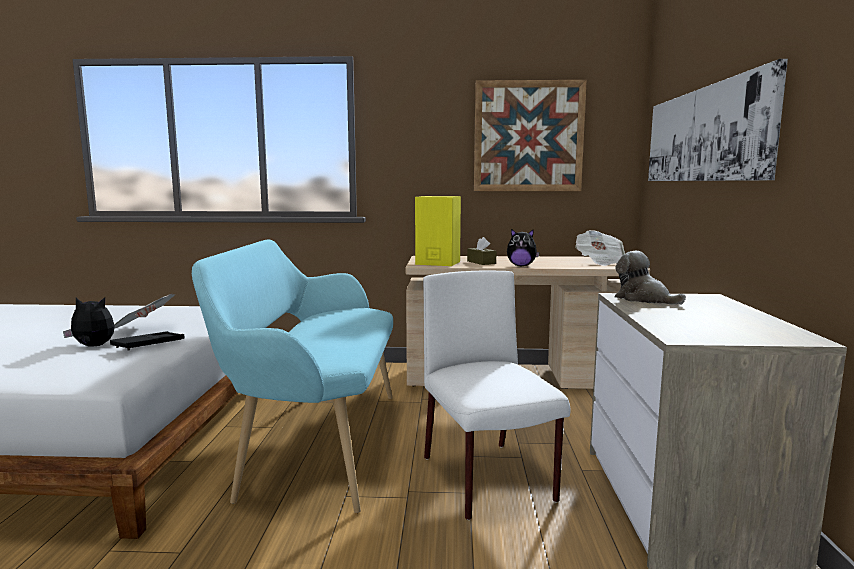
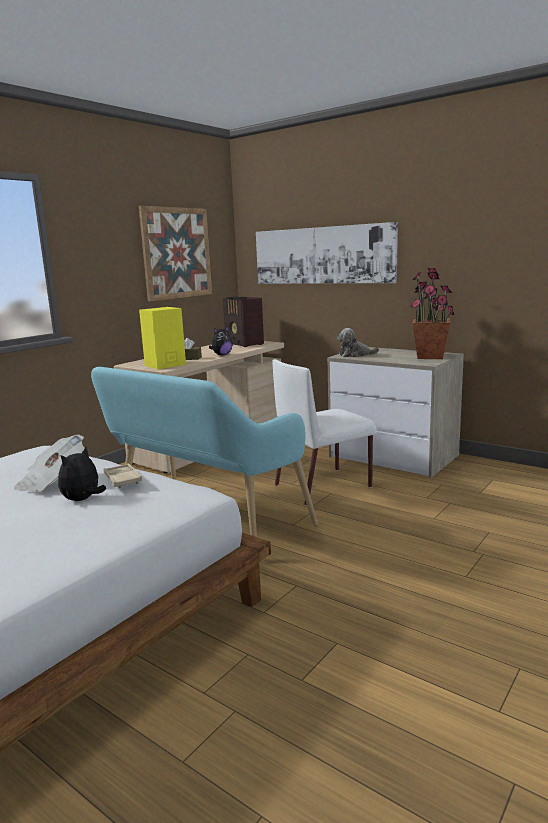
camera: 55 degrees left, 5 degrees up
black tray [110,331,184,351] -> beige tray [103,463,142,488]
white chair [423,271,570,520] -> white chair turned 45 degrees counterclockwise [273,359,377,505]
newspaper [575,230,625,266] -> radio [223,297,264,347]
none -> potted plant [410,268,454,359]

